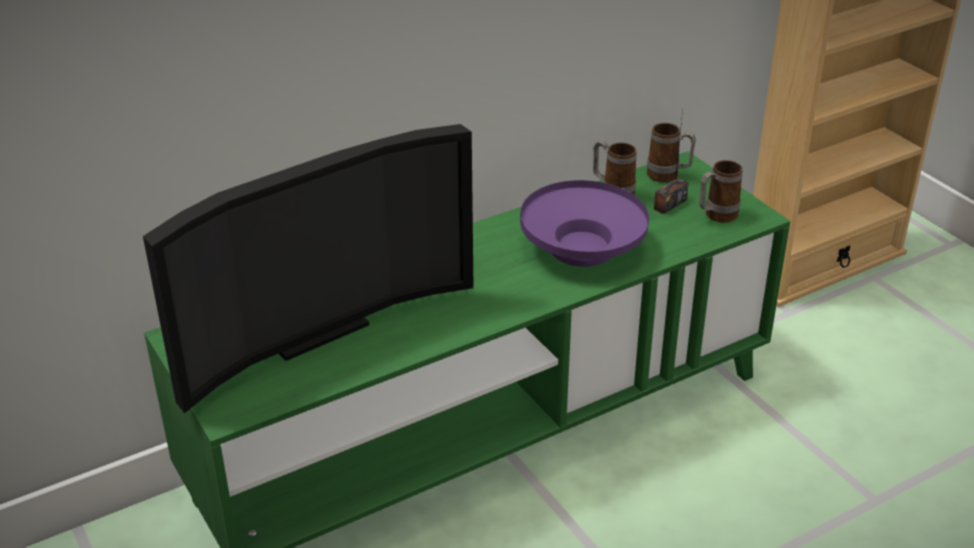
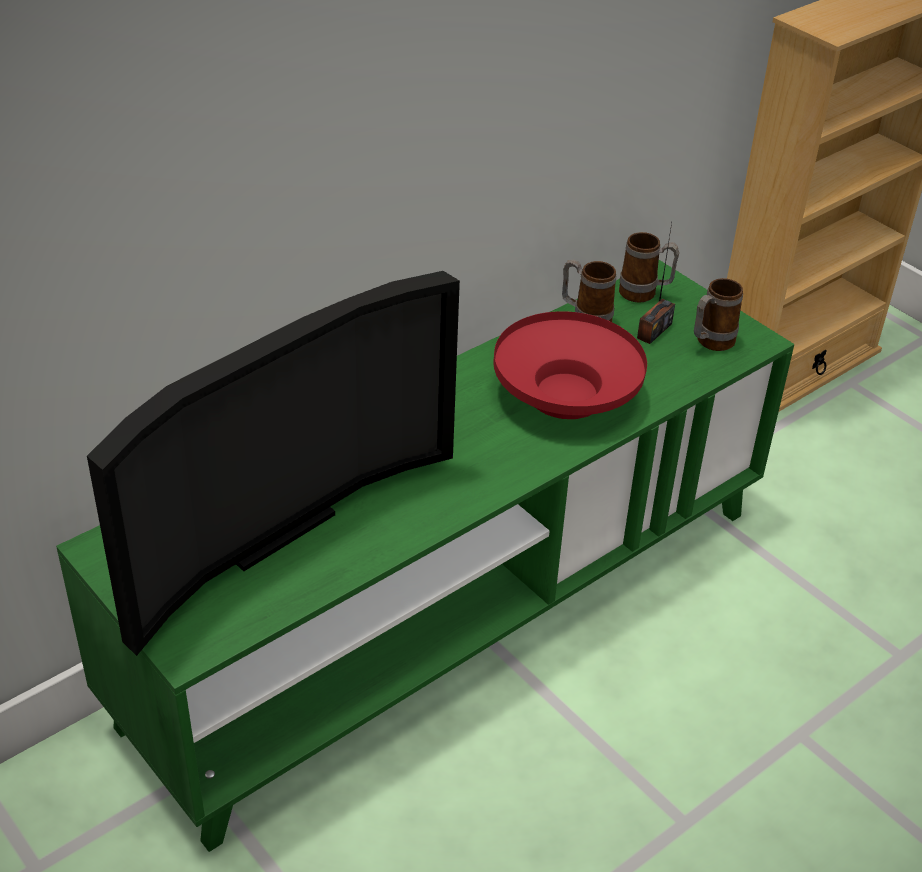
camera: 10 degrees left, 5 degrees up
purple bowl [520,180,649,267] -> red bowl [493,311,647,419]

